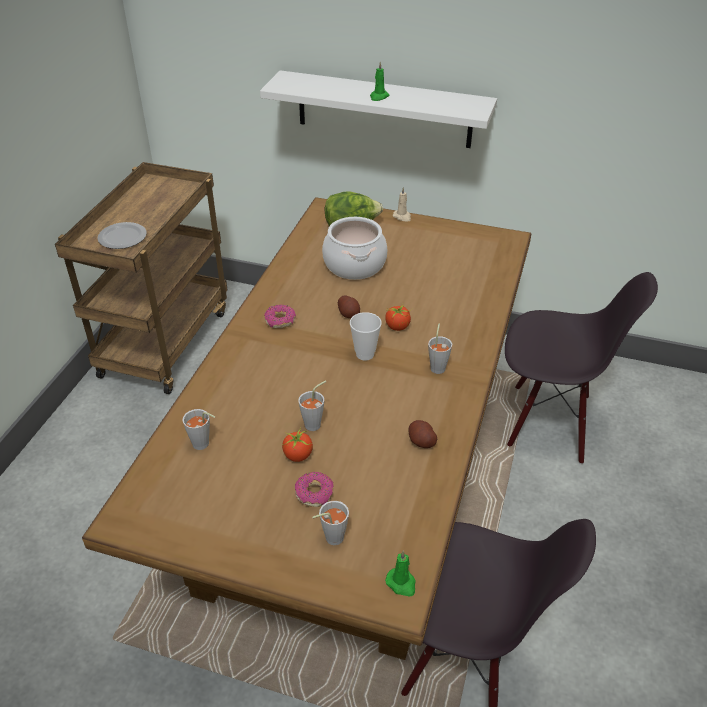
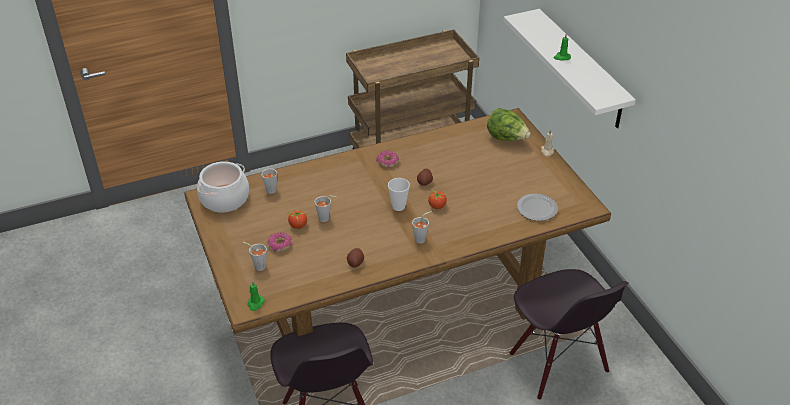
camera: 50 degrees right, 0 degrees up
plate [98,222,147,249] -> plate moved to [517,194,558,221]
cooking pot [322,217,387,280] -> cooking pot moved to [197,161,249,212]

